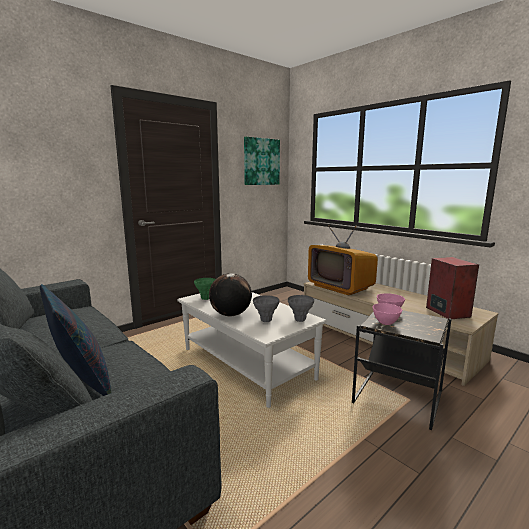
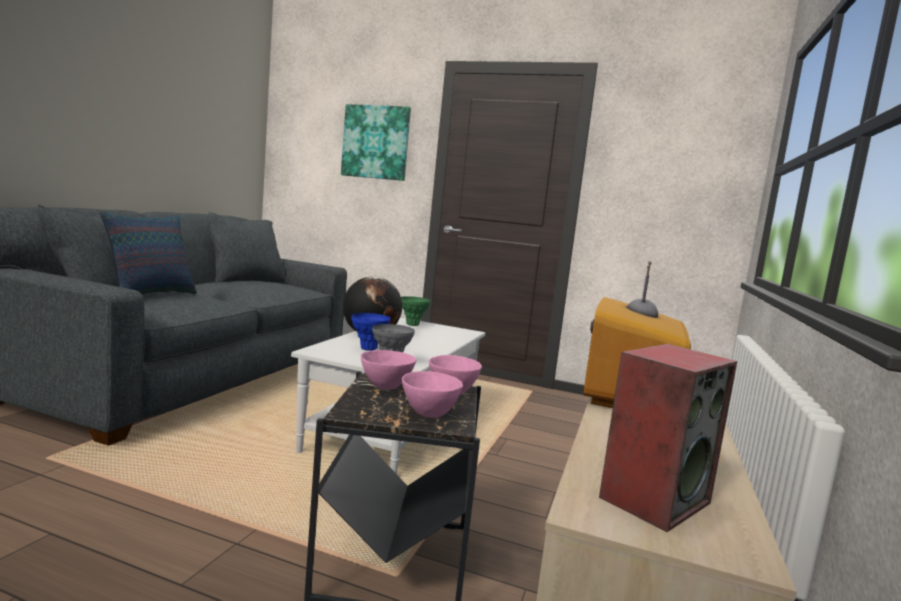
camera: 60 degrees right, 5 degrees down
picture [244,137,280,185] -> picture moved to [341,104,411,181]
grey vase [253,295,279,322] -> blue vase [351,313,391,351]
none -> pink bowl [402,371,463,418]

